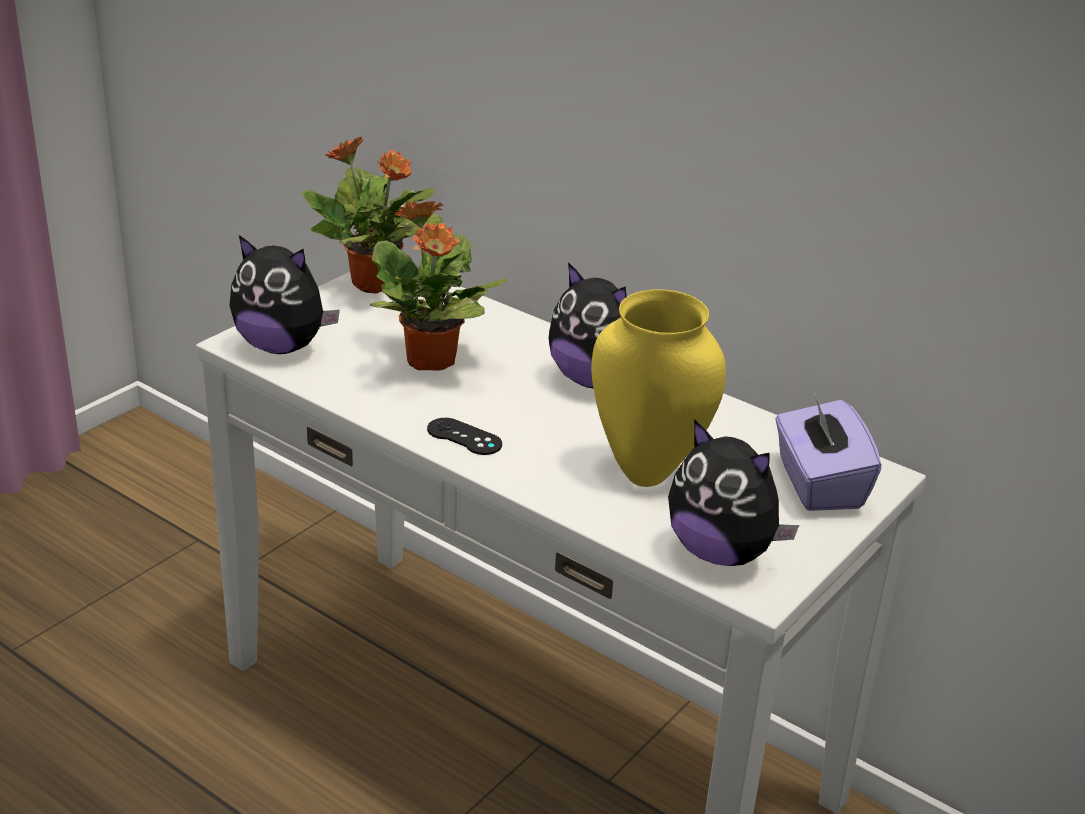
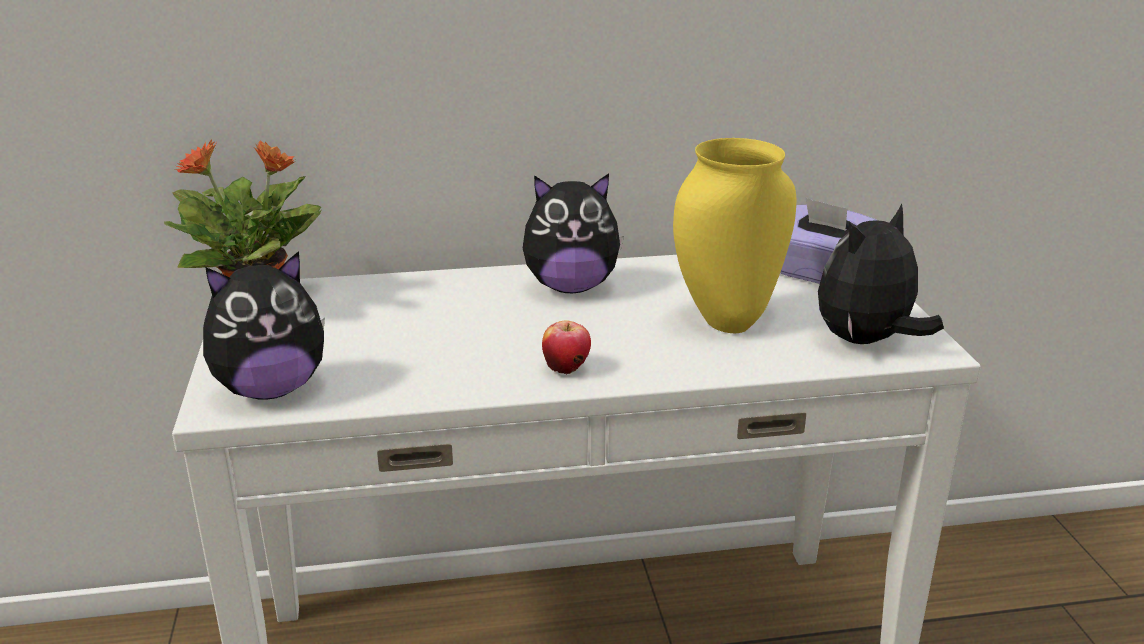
camera: 45 degrees left, 5 degrees down
potted plant [370,200,507,370] -> none
black game controller [427,418,502,455] -> apple [542,320,591,374]
plush toy [668,419,799,566] -> plush toy turned 150 degrees clockwise [818,204,944,344]

